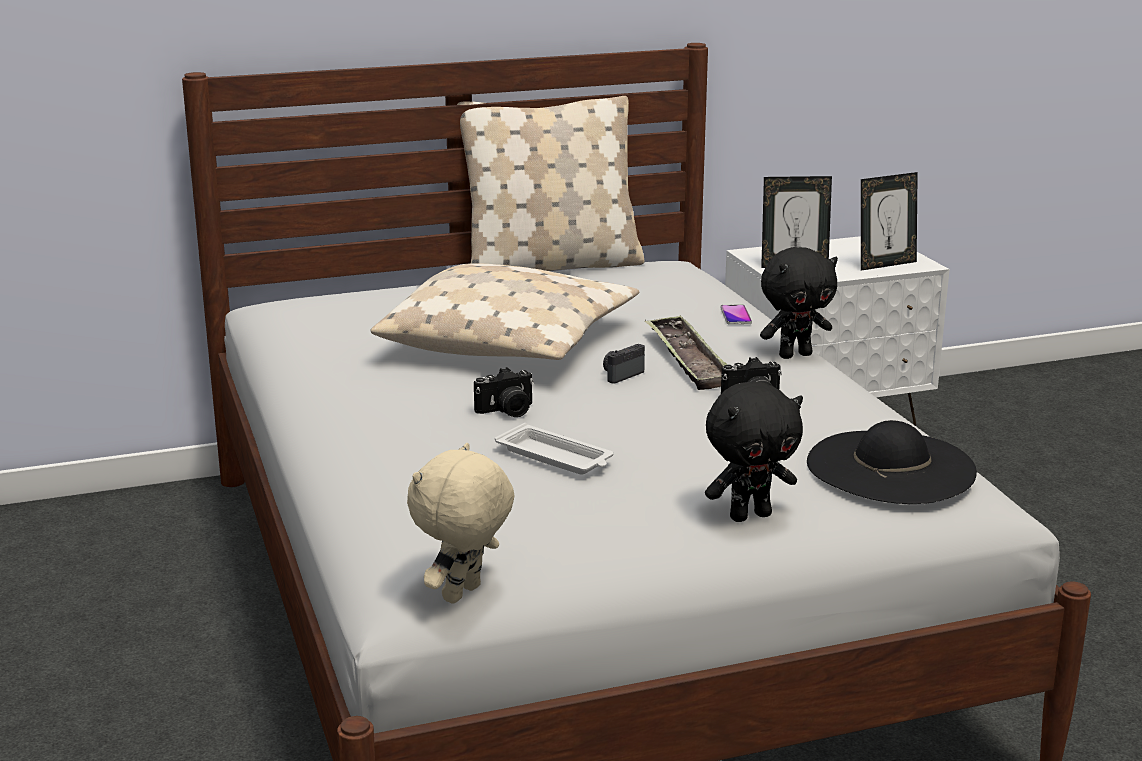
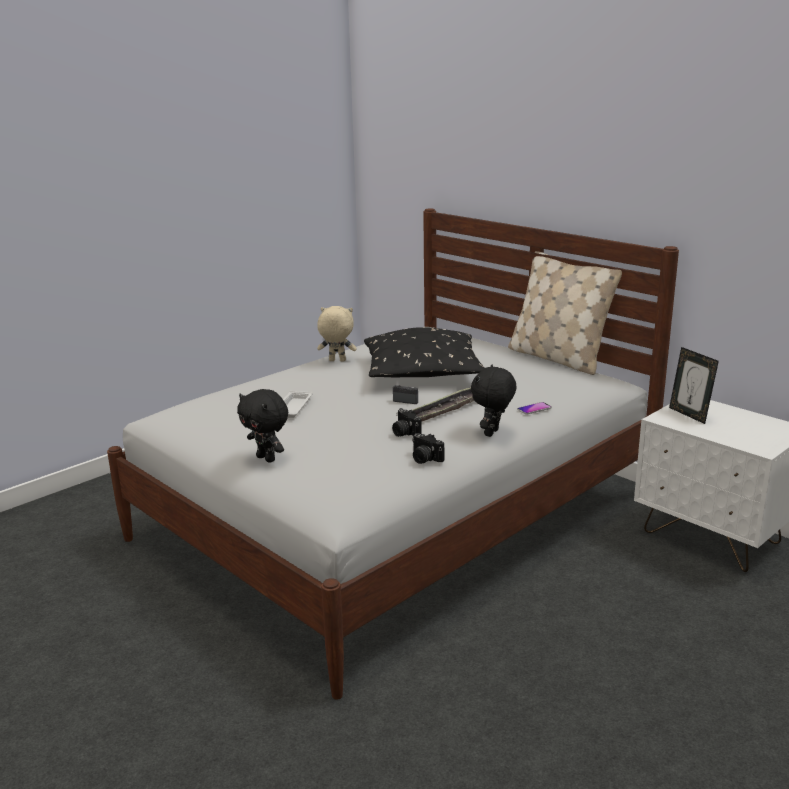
camera: 65 degrees right, 0 degrees up
beige pillow [370,263,639,360] -> black pillow [364,327,485,377]
beige plush toy [407,443,515,604] -> beige plush toy moved to [317,306,357,362]
camera [474,367,534,417] -> camera moved to [412,433,444,464]
black plush toy [760,247,838,359] -> black plush toy turned 75 degrees clockwise [471,365,516,437]
black hat [807,420,977,504] -> none
picture frame [861,172,918,271] -> none

